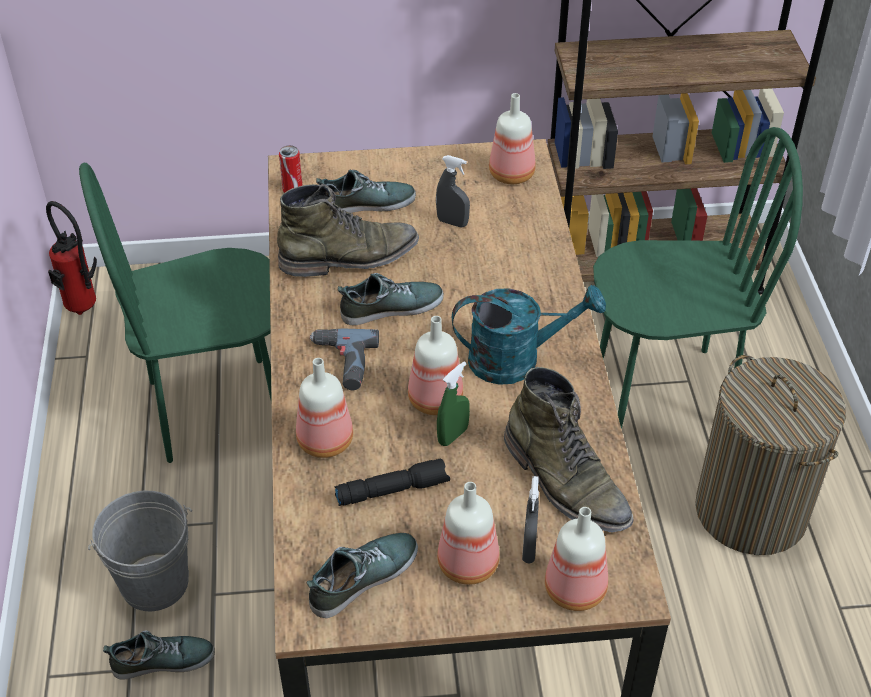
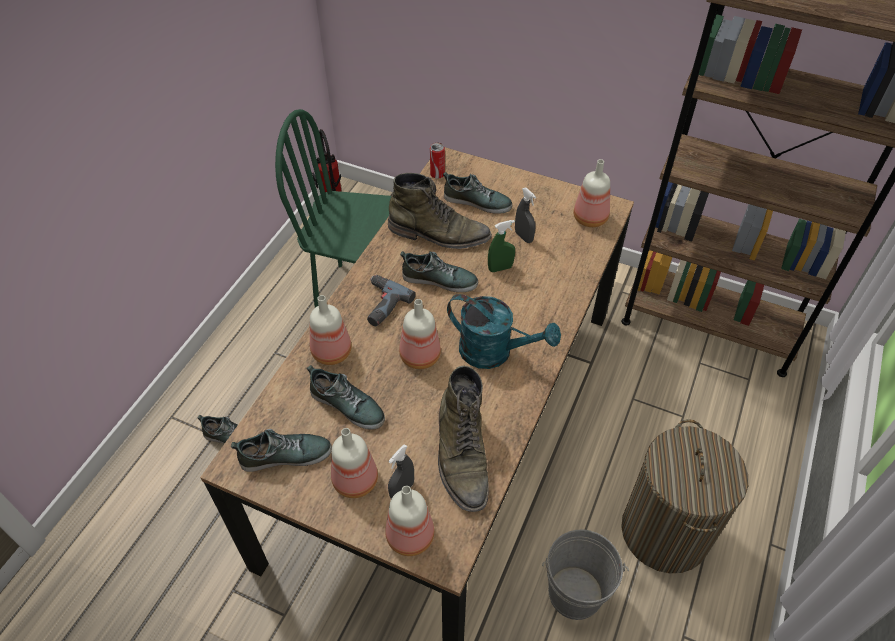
camera: 30 degrees right, 5 degrees up
grey bucket [88,491,192,611] -> grey bucket moved to [542,530,629,620]
black flashlight [334,459,450,506] -> shoe [307,365,385,430]
green spray bottle [437,361,470,446] -> green spray bottle moved to [488,220,515,272]
green chair [593,127,803,429] -> none

